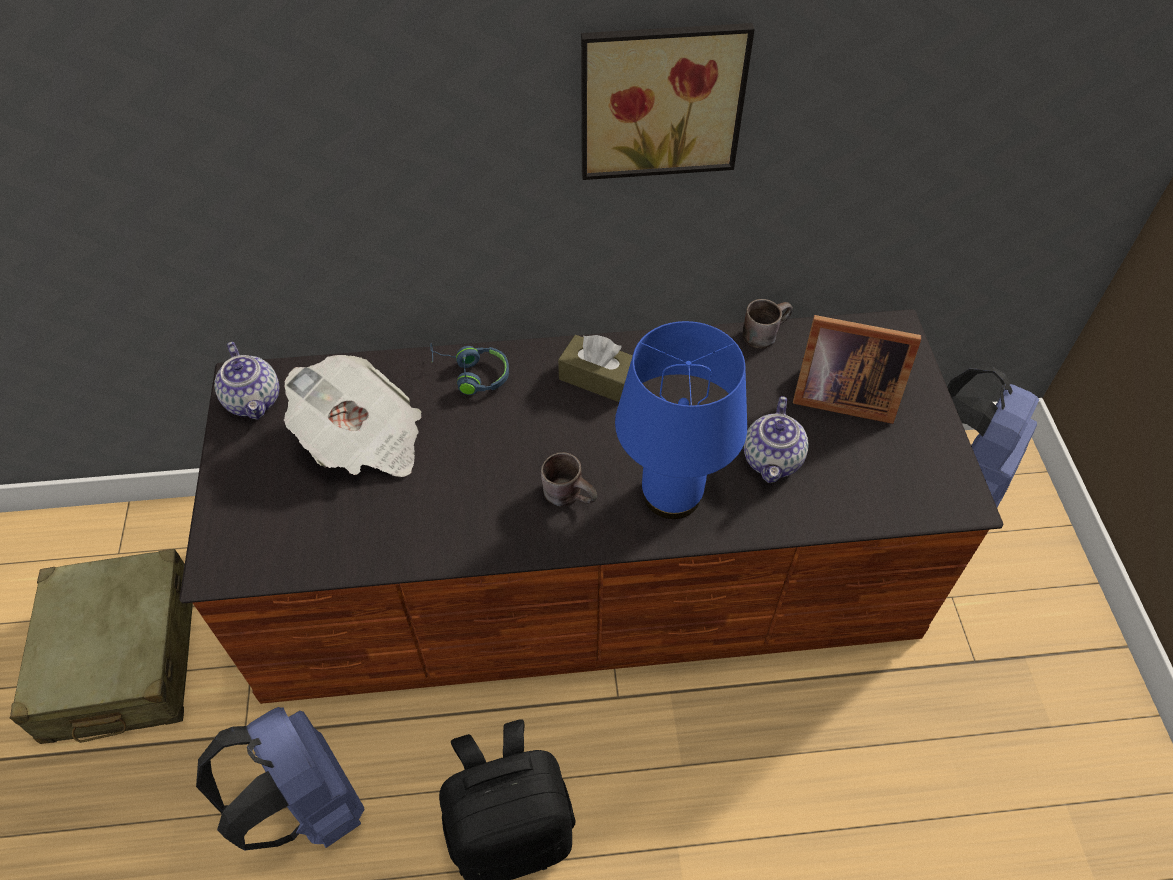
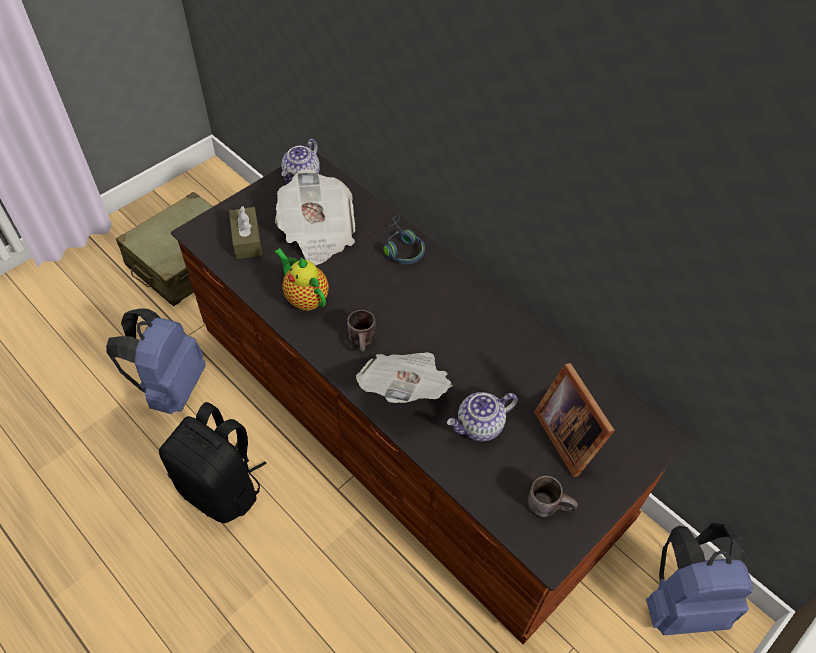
camera: 50 degrees right, 0 degrees up
brown tissue box [558,335,633,402] -> brown tissue box moved to [229,206,262,259]
picture [581,23,755,180] -> none
blue table lamp [615,321,747,519] -> newspaper [356,352,452,403]
brown mug [743,299,793,348] -> brown mug moved to [527,476,578,517]
none -> teapot [274,248,329,311]

